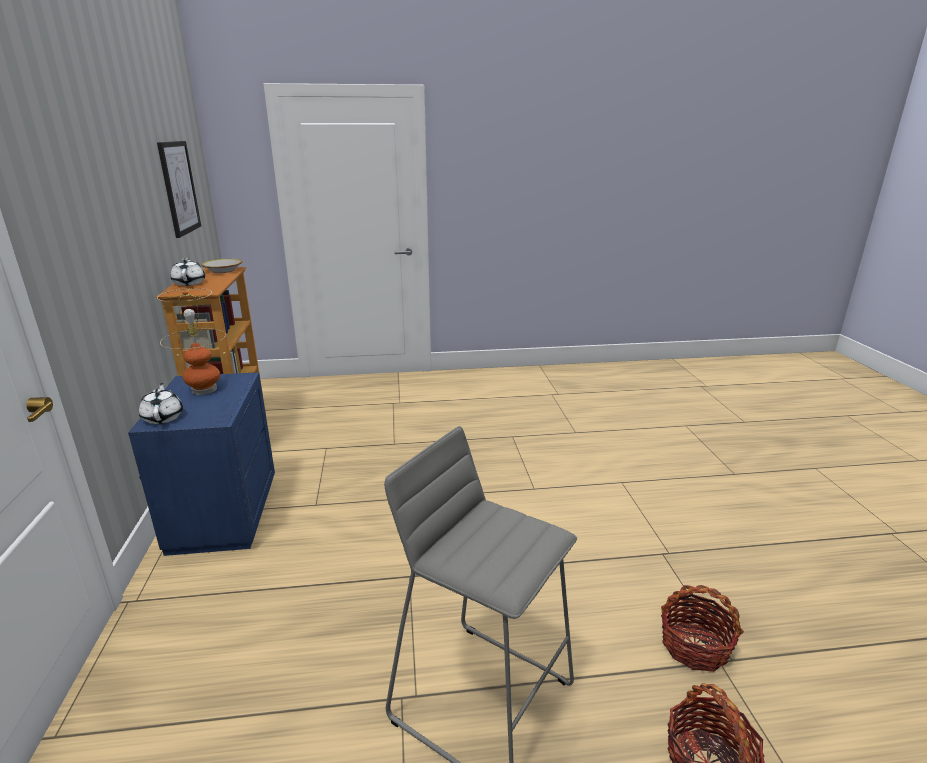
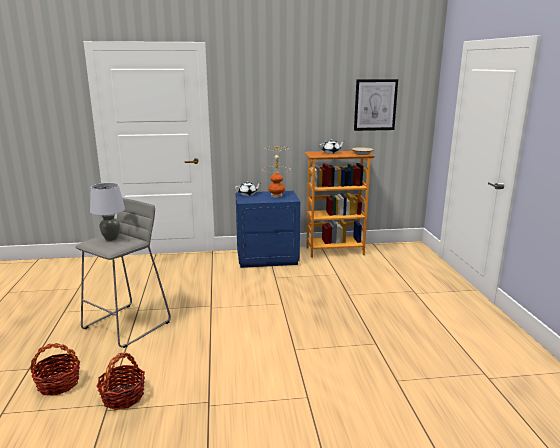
camera: 90 degrees right, 5 degrees down
none -> grey table lamp [90,183,125,241]

